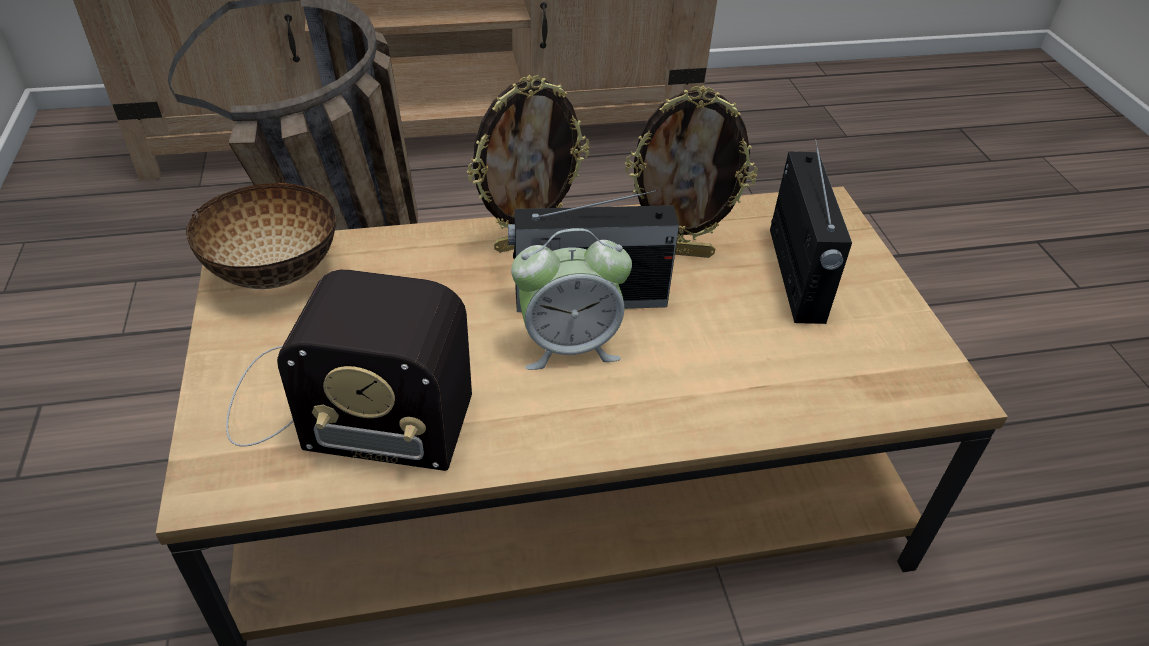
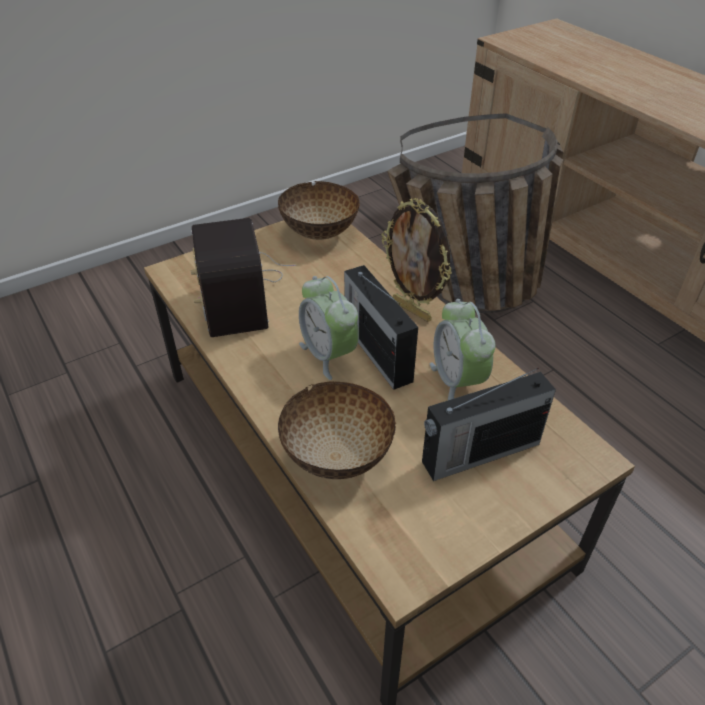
camera: 70 degrees right, 0 degrees up
picture frame [625,85,758,258] -> alarm clock [430,299,495,400]
none -> bowl [278,381,396,479]

